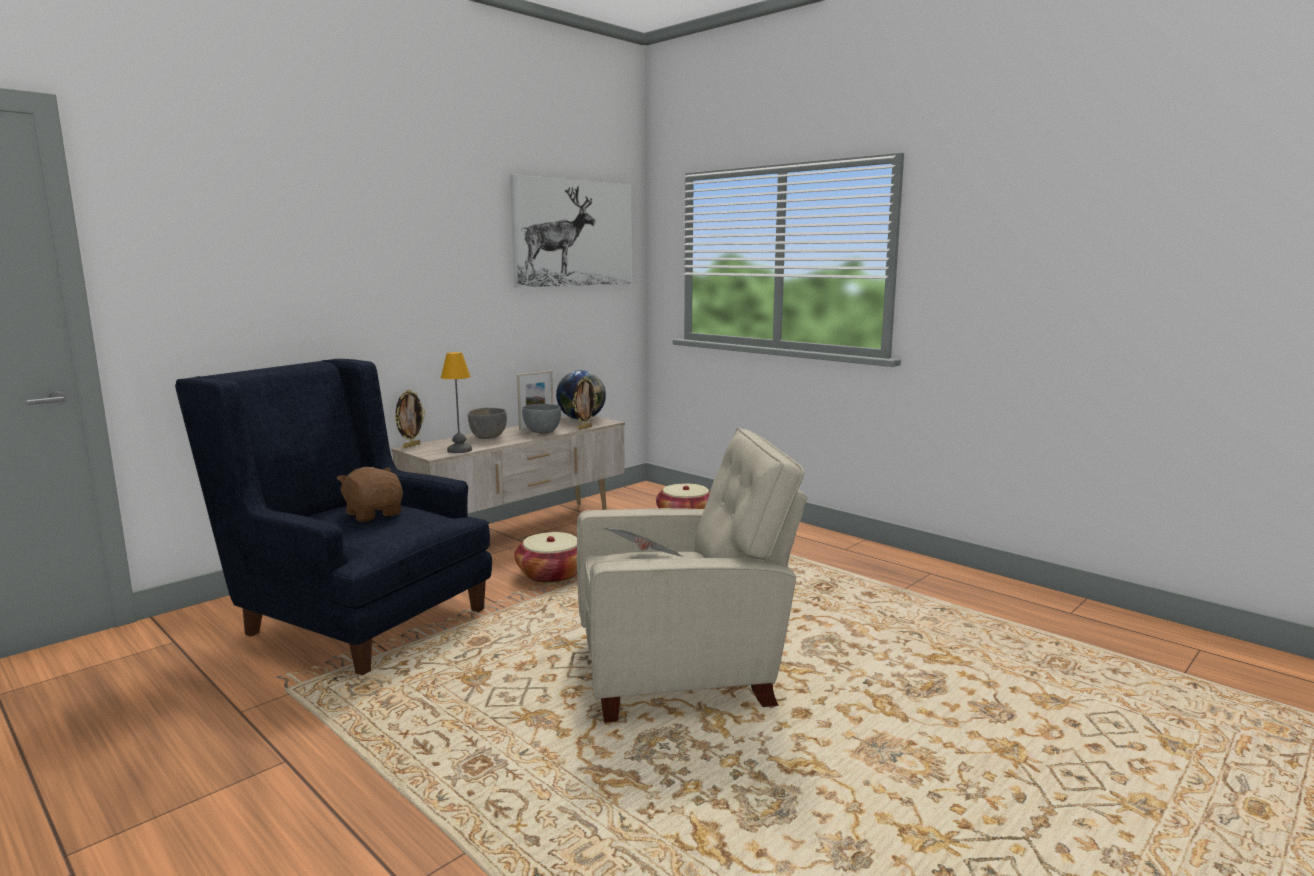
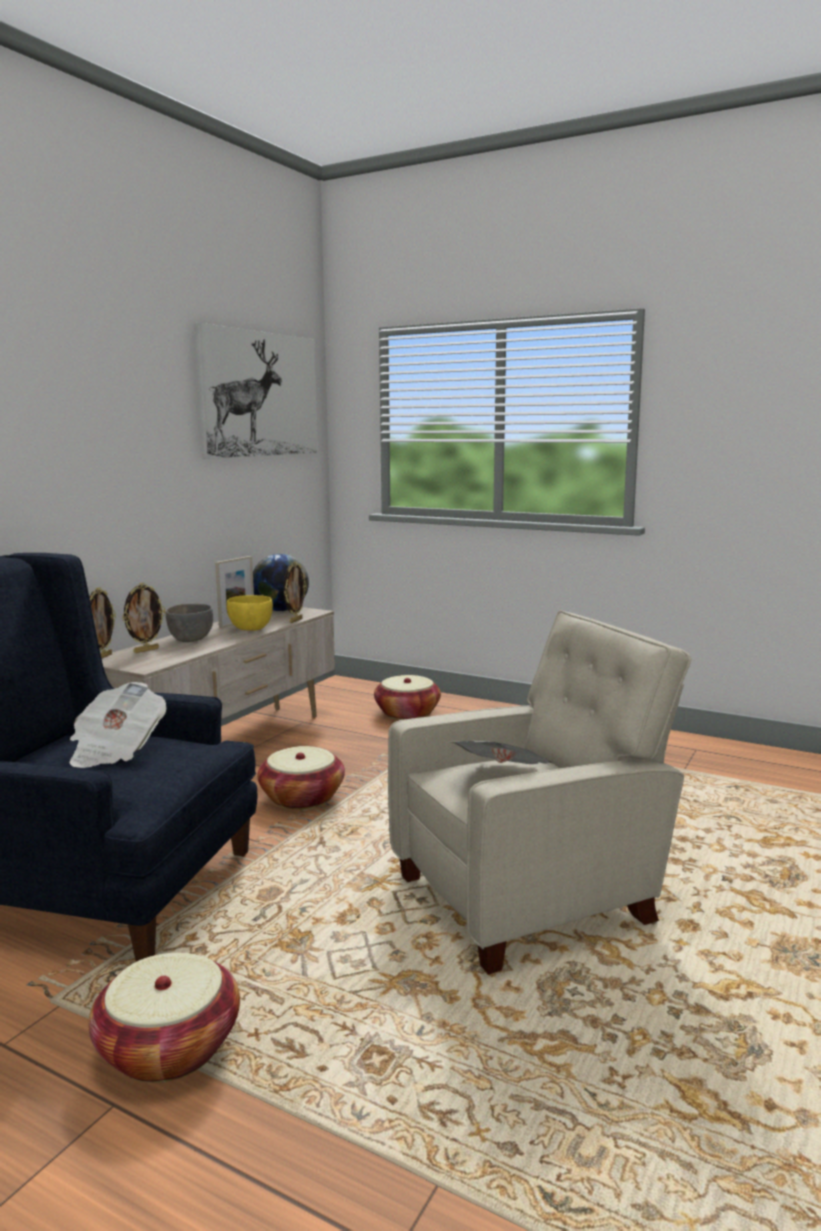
camera: 15 degrees left, 0 degrees up
brown plush toy [337,467,403,522] -> newspaper [70,682,167,768]
table lamp [441,352,472,453] -> none
grey bowl [522,404,561,433] -> yellow bowl [226,595,273,631]
none -> basket [88,953,240,1083]
none -> picture frame [122,583,166,653]

